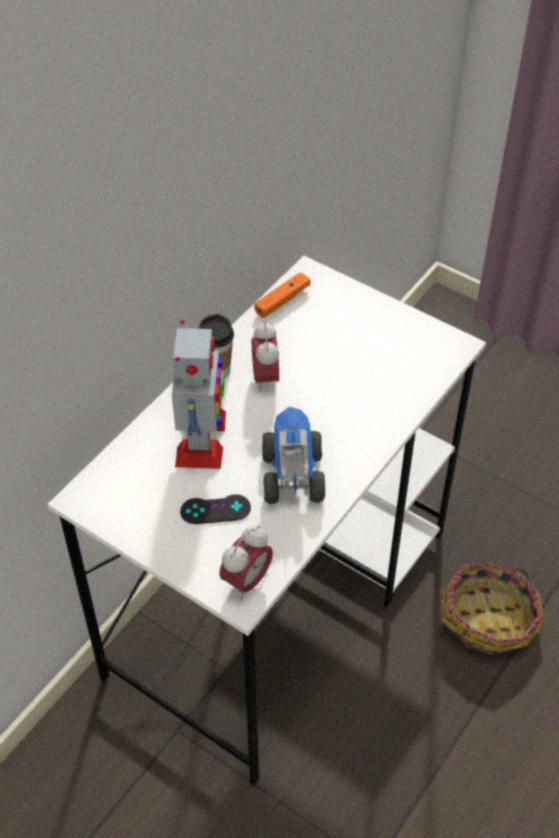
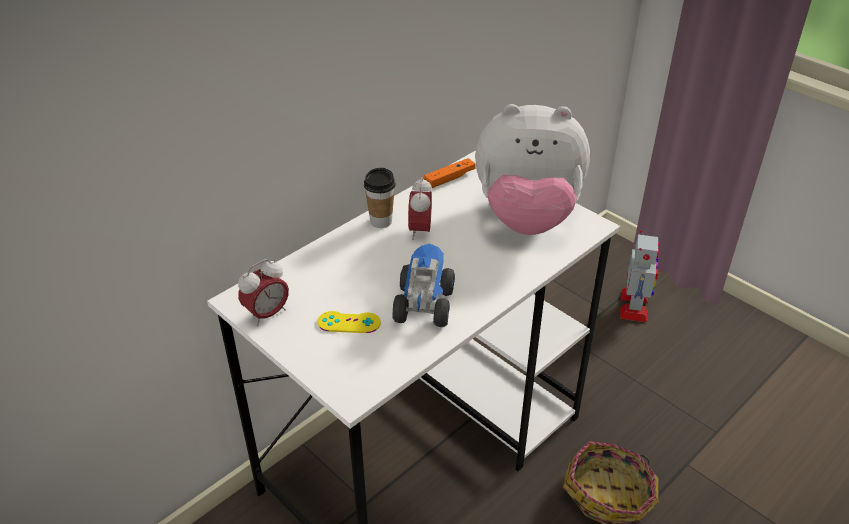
camera: 10 degrees right, 10 degrees down
toy robot [172,320,226,469] -> toy robot moved to [620,230,659,322]
black game controller [180,494,251,524] -> yellow game controller [317,311,381,333]
alarm clock [219,525,273,599] -> alarm clock moved to [238,259,289,326]
none -> plush toy [475,104,590,235]

